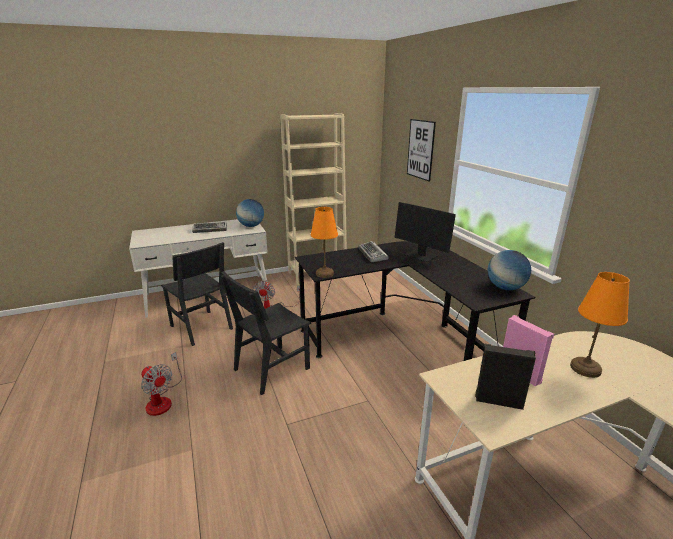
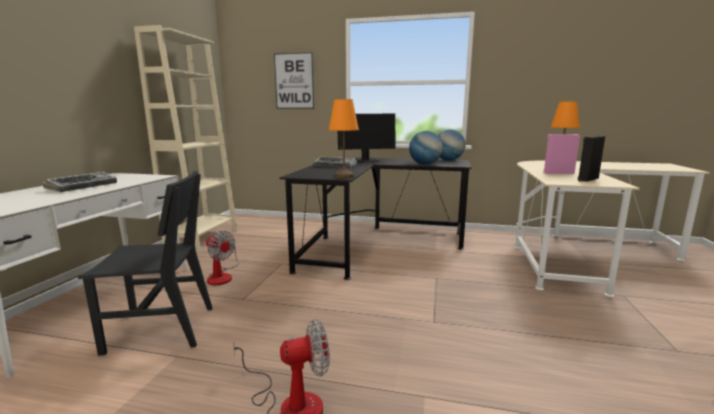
camera: 55 degrees left, 10 degrees down
black chair [221,271,311,395] -> none
globe [236,199,264,227] -> globe moved to [409,131,443,164]

